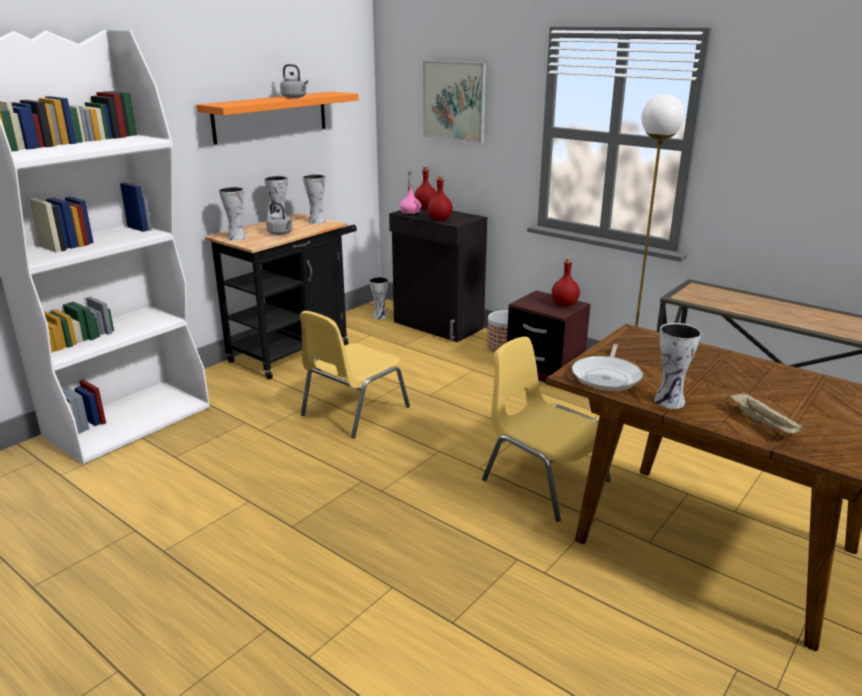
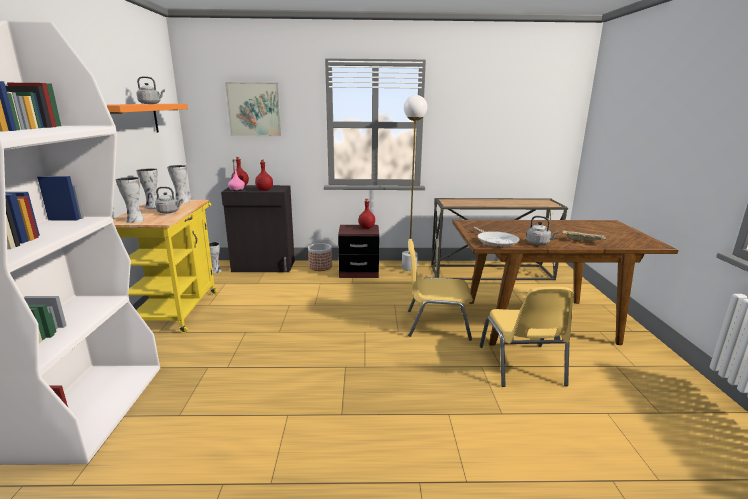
camera: 40 degrees left, 5 degrees down
black cart [205,213,357,379] -> yellow cart [113,200,217,334]
yellow chair [300,311,410,438] -> yellow chair moved to [479,287,574,387]
vase [654,323,701,409] -> grey kettle [526,216,558,245]

